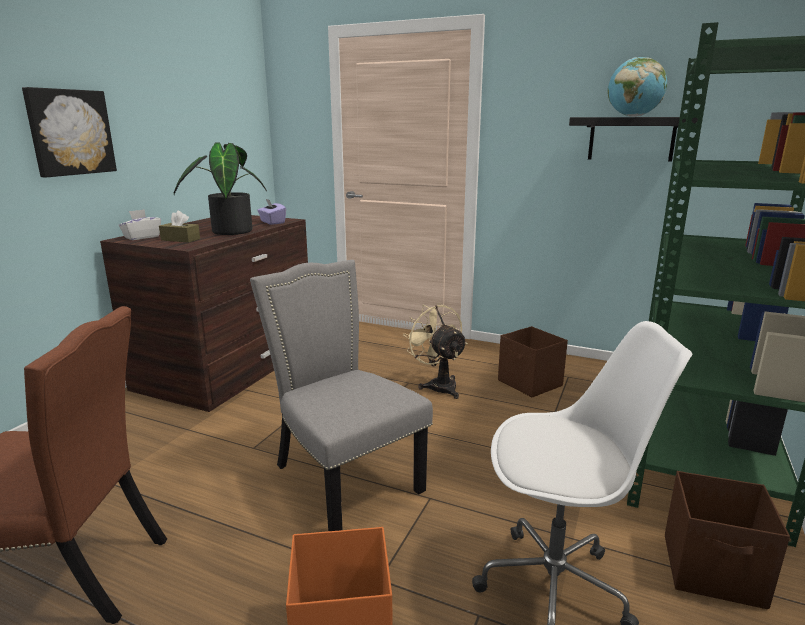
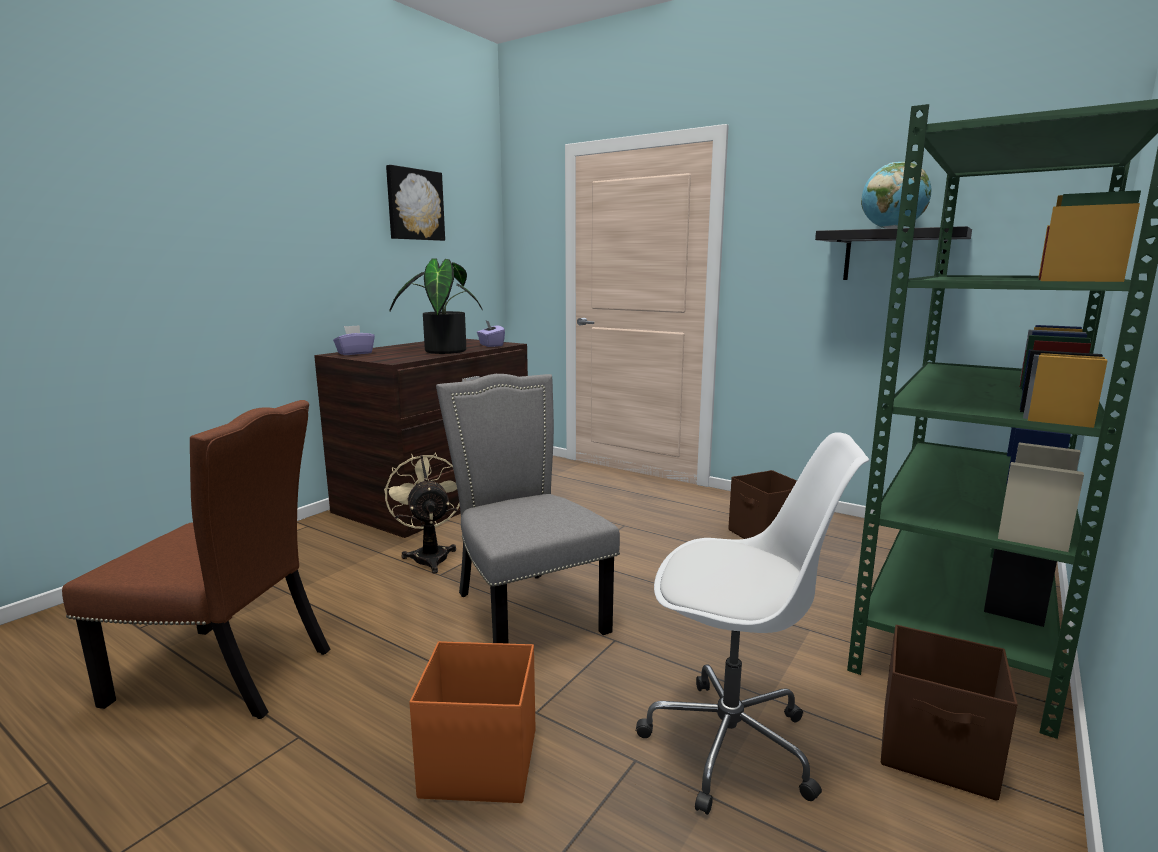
camera: 10 degrees right, 5 degrees down
picture [22,87,117,177] -> picture moved to [386,165,445,241]
white tissue box [119,209,161,240] -> purple tissue box [333,325,375,355]
brown tissue box [159,210,200,243] -> none
beige fan [403,303,468,399] -> beige fan moved to [384,453,460,574]

